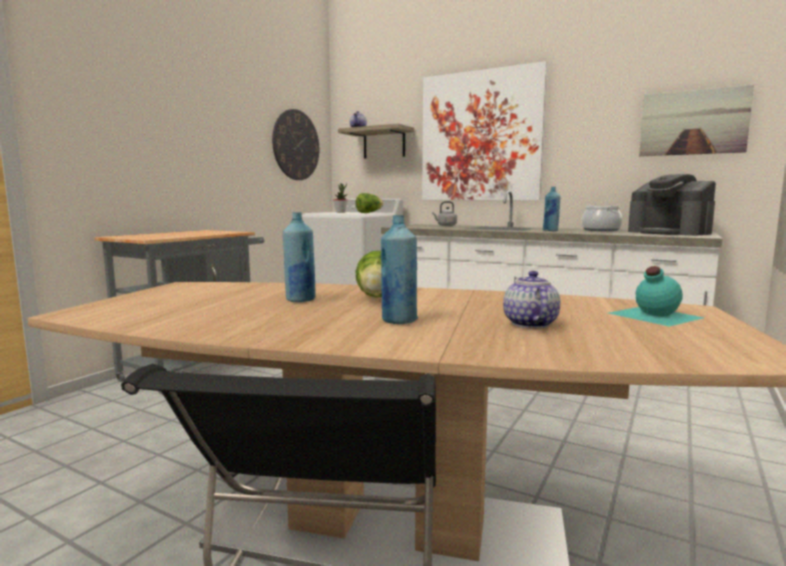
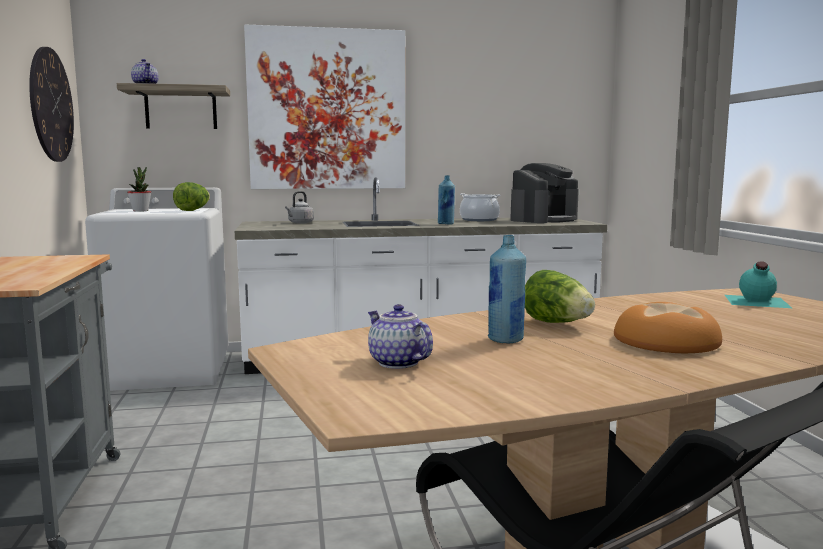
camera: 40 degrees left, 0 degrees up
blue bottle [381,215,418,324] -> bread [614,302,722,353]
teapot [503,271,560,328] -> teapot moved to [368,304,433,369]
coffee machine [628,174,716,236] -> coffee machine turned 60 degrees counterclockwise [510,163,579,223]
picture [639,85,754,156] -> none

